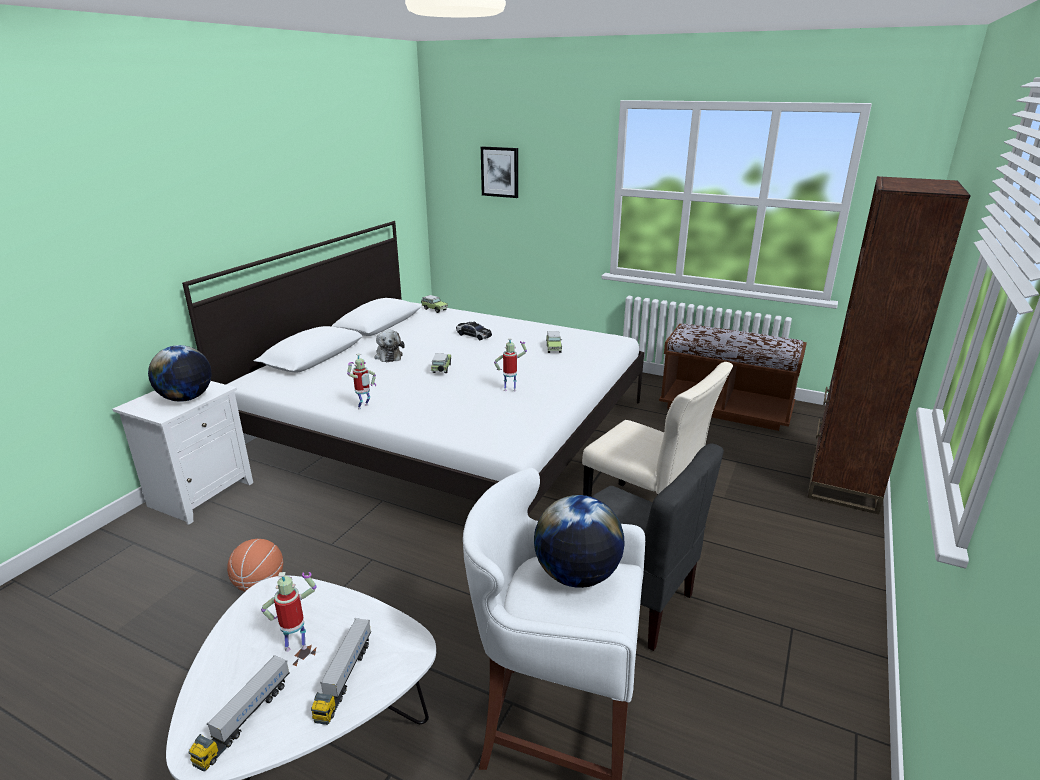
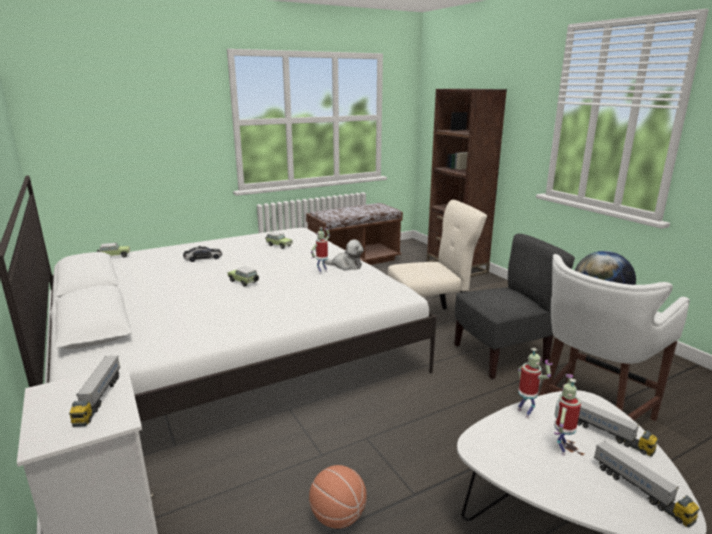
camera: 55 degrees left, 5 degrees down
globe [148,345,212,402] -> toy truck [69,355,120,427]
toy robot [347,353,376,410] -> toy robot moved to [517,348,553,418]
plush toy [374,330,405,363] -> plush toy moved to [324,239,364,271]
picture [481,146,518,198] -> none

